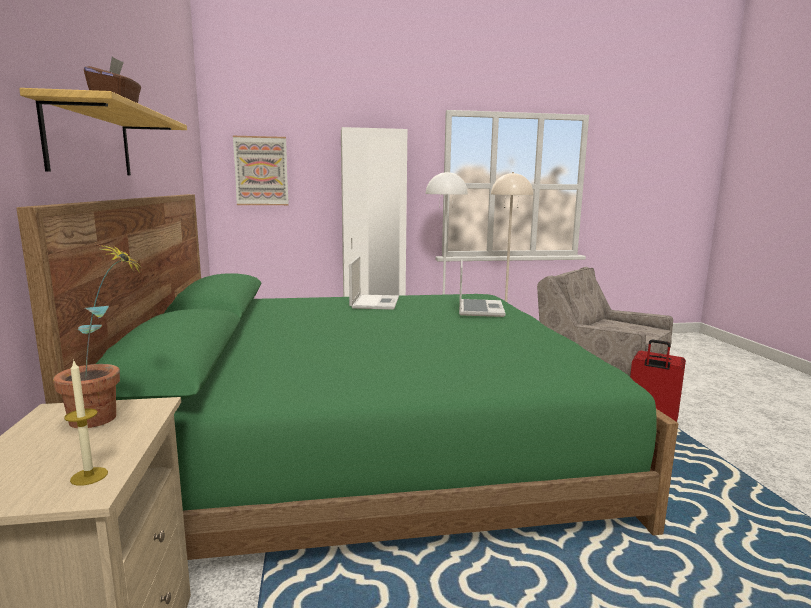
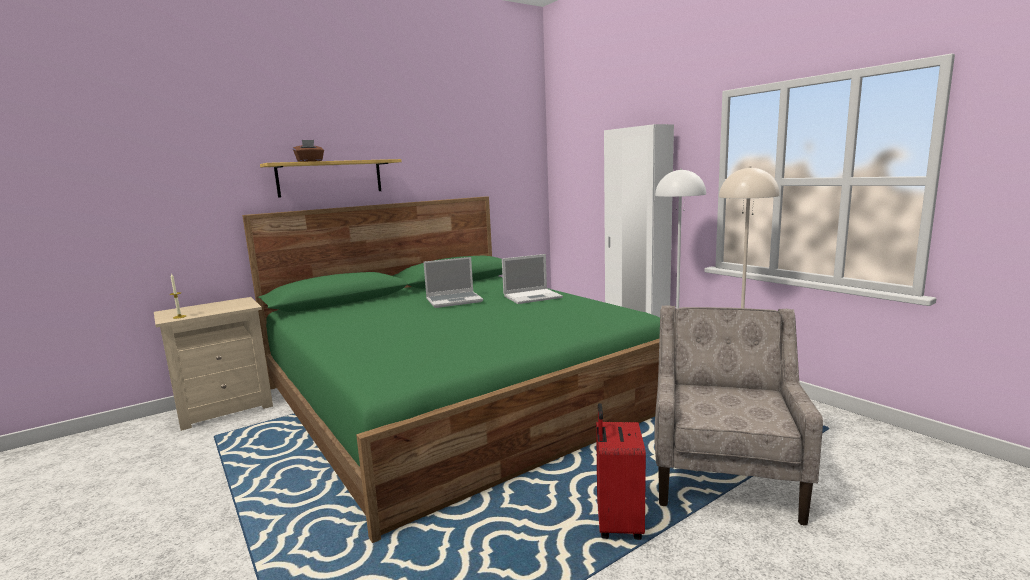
camera: 65 degrees right, 0 degrees up
potted plant [53,243,145,428] -> none
picture [233,136,289,205] -> none
laptop [459,259,505,317] -> laptop moved to [423,257,483,308]

